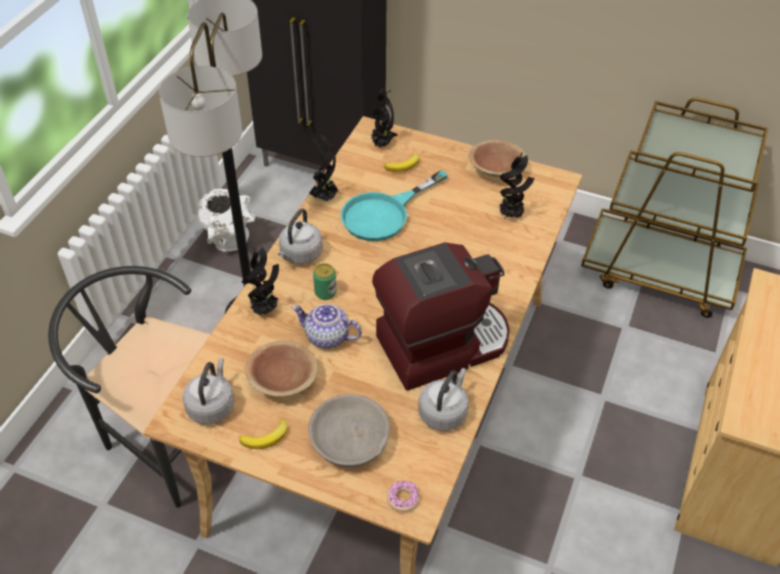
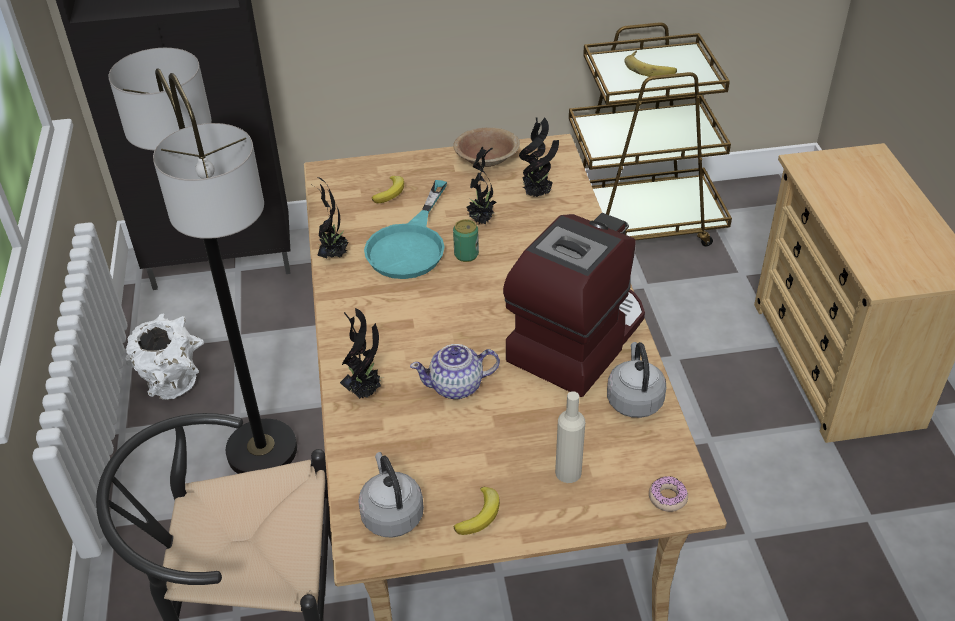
camera: 30 degrees left, 5 degrees down
brown bowl [245,341,318,396] -> none
grey kettle [278,208,322,264] -> none
grey bowl [308,394,390,467] -> beige bottle [555,391,585,483]
can [313,263,337,300] -> can moved to [453,219,479,262]
potted plant [371,87,398,148] -> potted plant moved to [467,146,497,224]
none -> banana [625,50,677,77]

